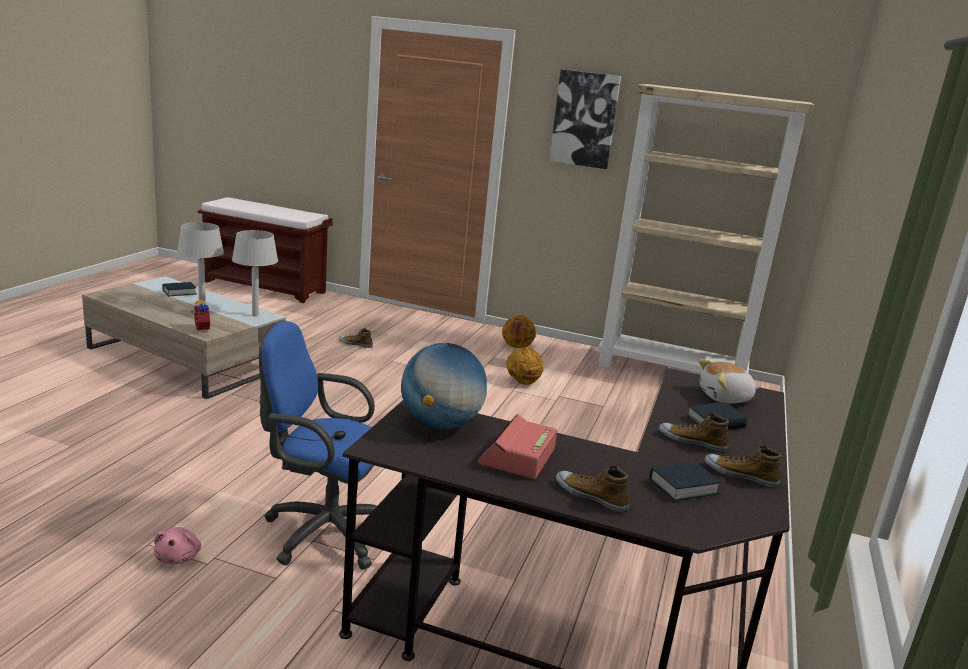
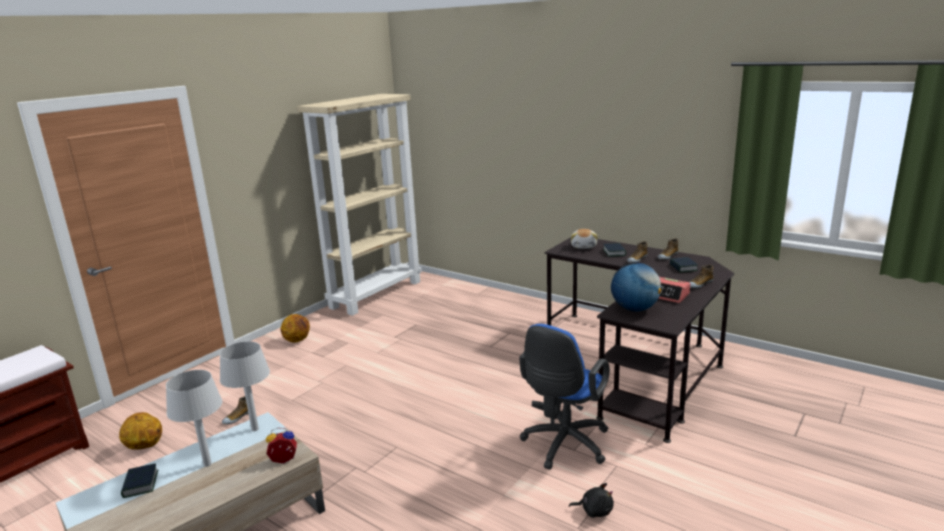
camera: 70 degrees left, 0 degrees up
pink plush toy [154,527,201,565] -> black plush toy [569,483,614,518]
basketball [507,347,544,385] -> basketball moved to [119,412,162,450]
picture [549,70,621,169] -> none

